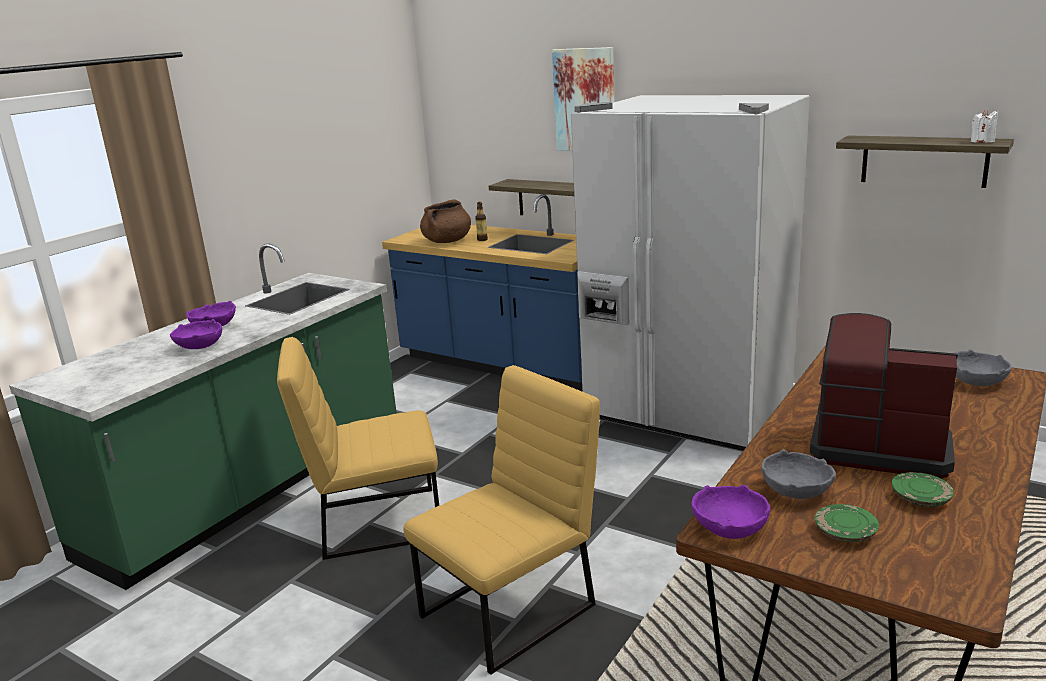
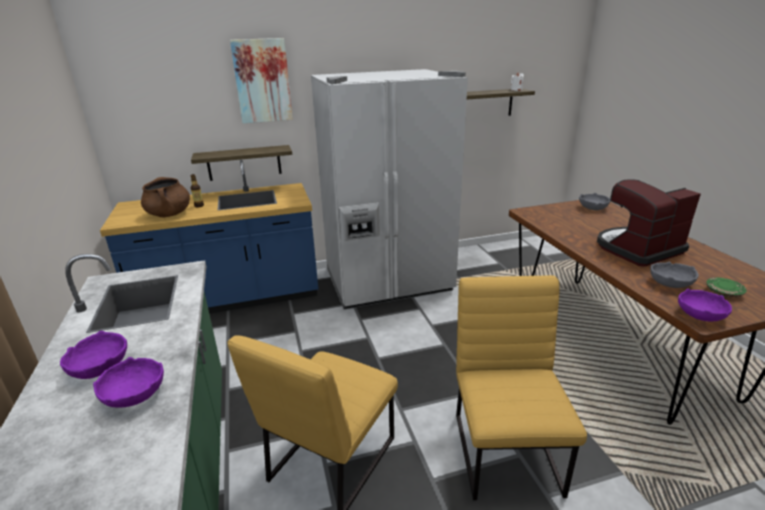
camera: 50 degrees left, 5 degrees up
green plate [892,472,954,507] -> none

